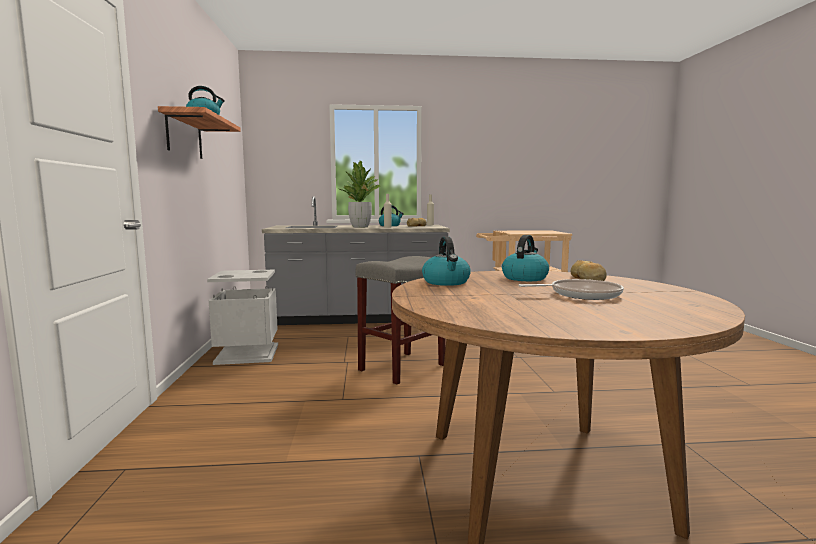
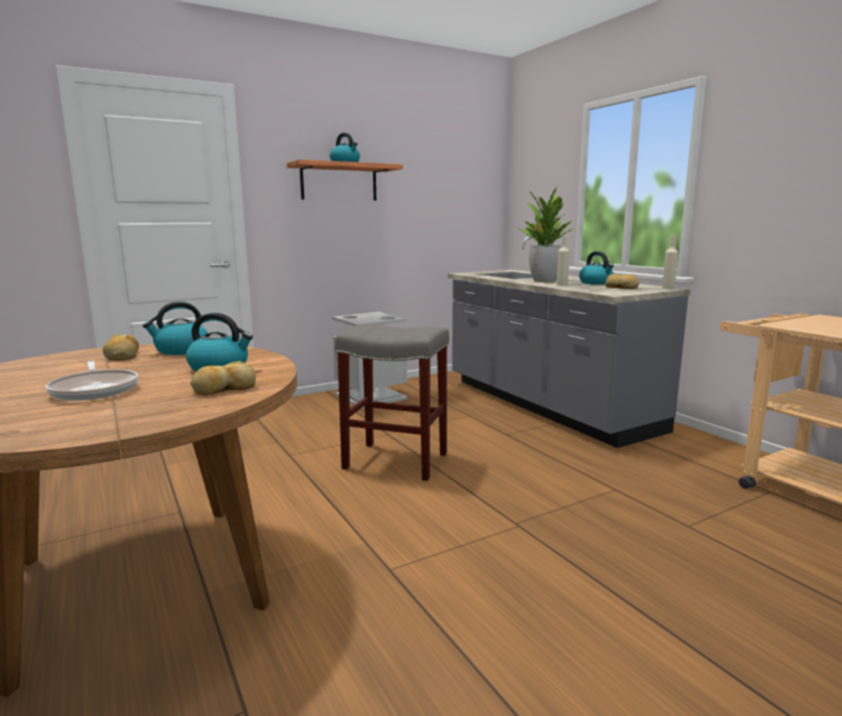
camera: 65 degrees right, 5 degrees up
none -> bread [103,334,139,361]

